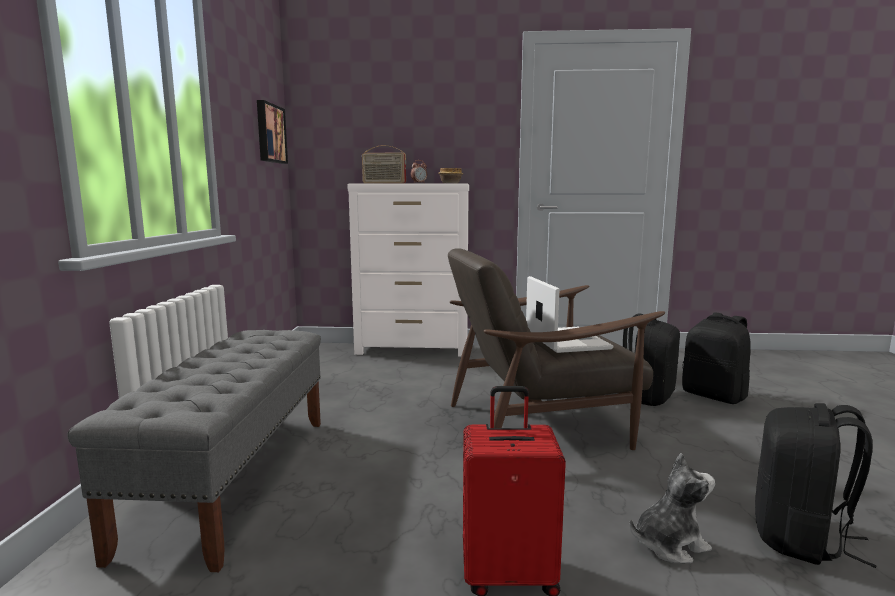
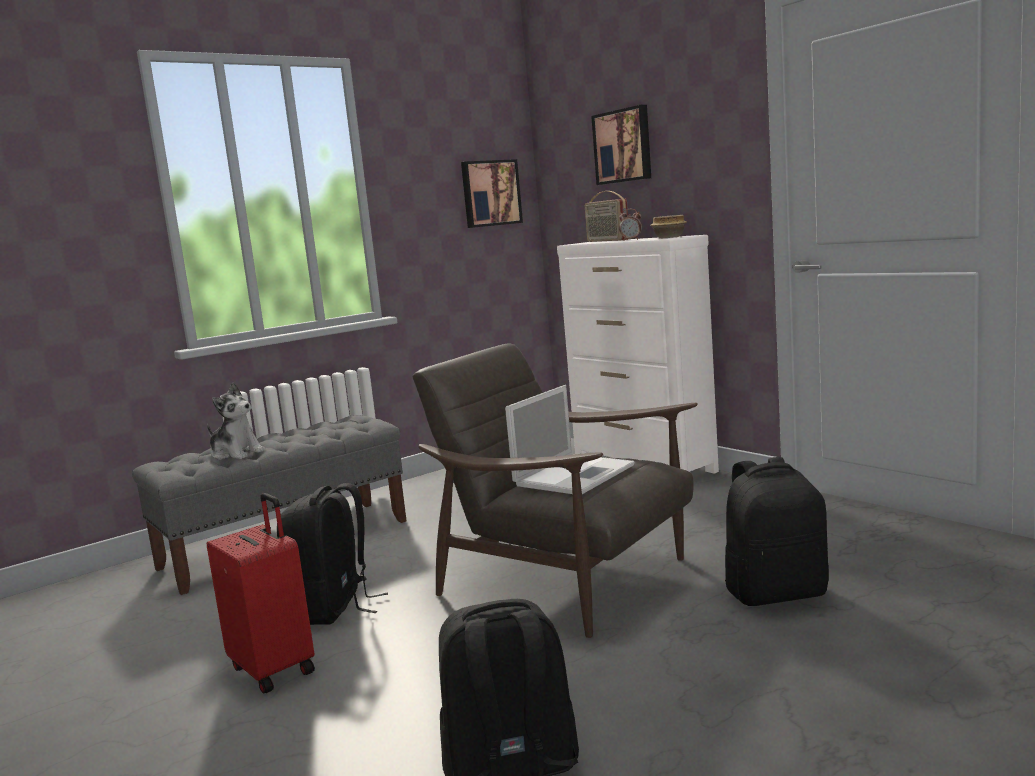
camera: 50 degrees right, 0 degrees up
plush toy [630,453,715,563] -> plush toy moved to [207,382,265,460]
black backpack [682,312,751,404] -> black backpack moved to [277,483,388,625]
none -> picture [591,105,651,185]

